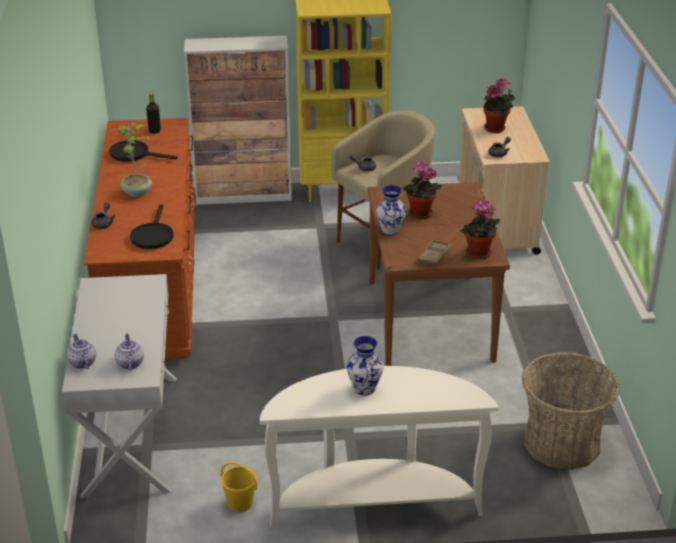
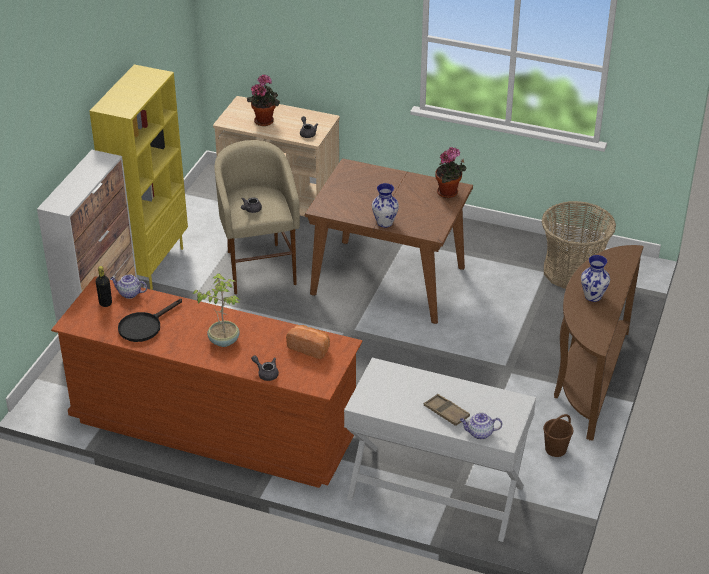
camera: 65 degrees left, 5 degrees up
teapot [115,334,144,371] -> teapot moved to [110,274,147,299]
black frying pan [130,204,174,249] -> bread [286,325,330,359]
yellow bucket [221,462,257,512] -> brown bucket [543,414,573,457]
white console table [260,366,499,529] -> brown console table [554,245,644,441]
potted plant [402,161,442,219] -> none
brown tray [418,240,451,266] -> brown tray moved to [424,394,470,426]

